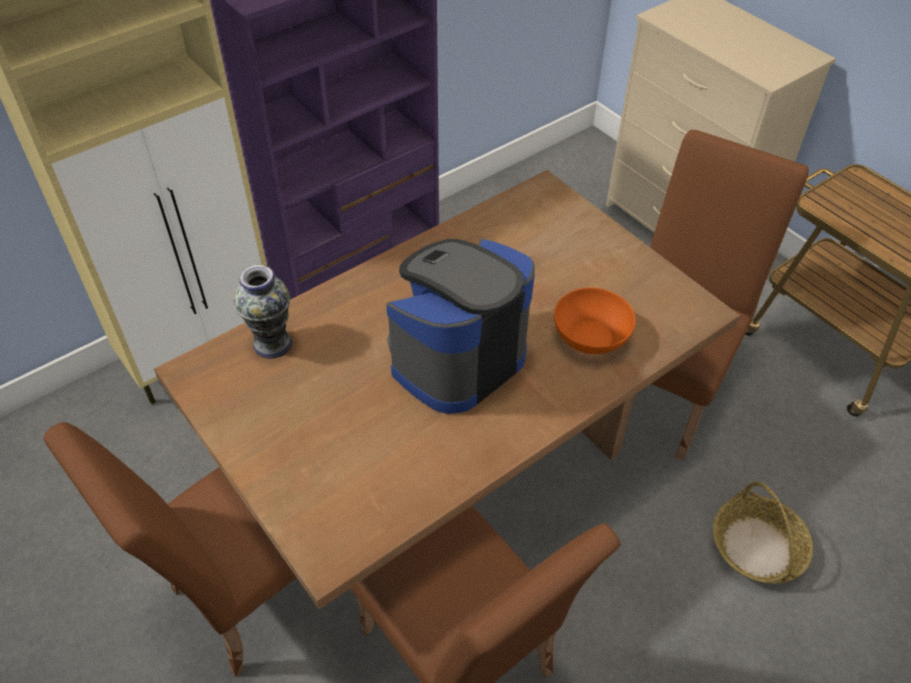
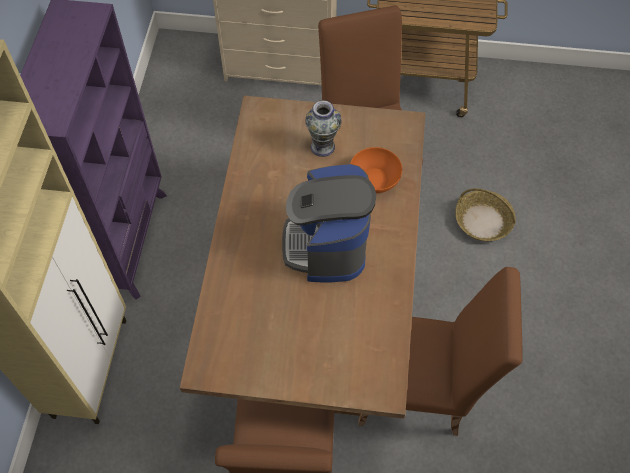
camera: 45 degrees left, 10 degrees up
vase [234,265,292,359] -> vase moved to [305,100,342,157]

